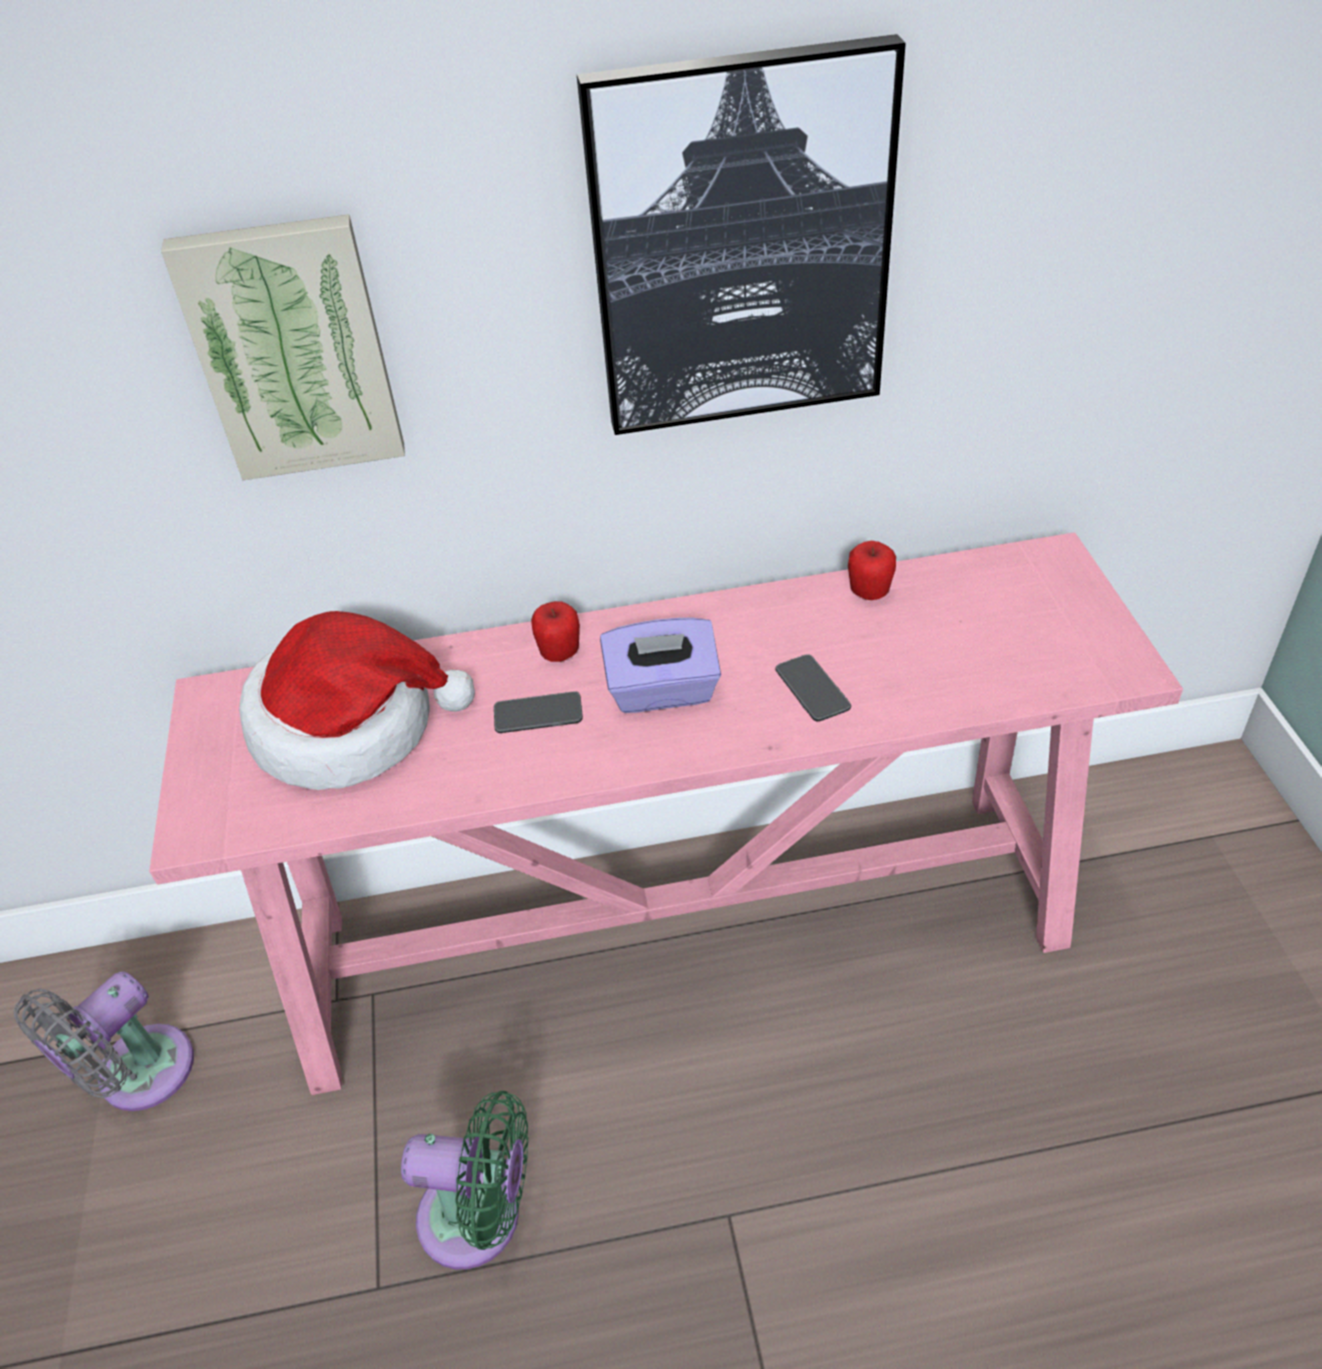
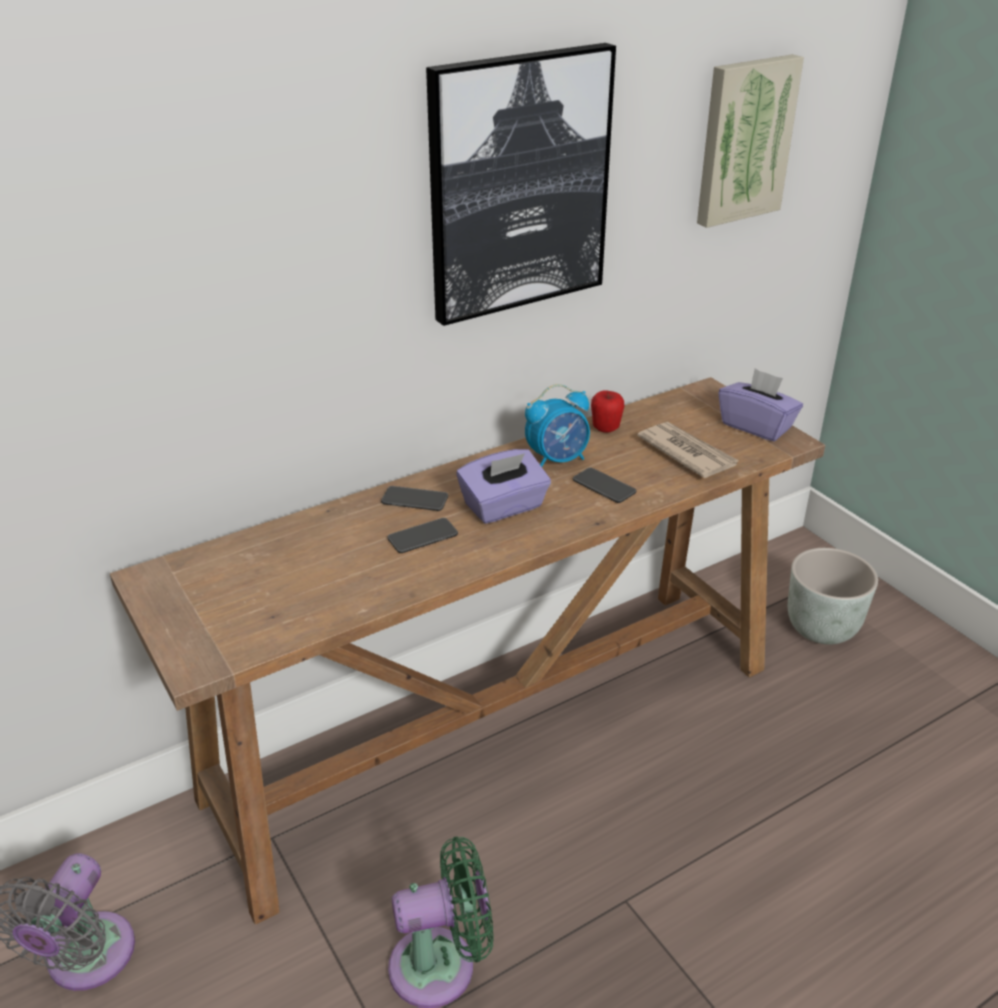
camera: 25 degrees left, 10 degrees down
pink console table [149,532,1183,1095] -> brown console table [110,377,825,925]
picture [161,214,405,480] -> picture moved to [697,54,804,228]
hat [239,611,475,790] -> none
apple [531,601,580,662] -> phone [381,486,448,511]
none -> alarm clock [525,384,590,467]
none -> newspaper [637,422,739,478]
none -> purple tissue box [719,368,803,442]
none -> grey planter [788,548,878,645]

